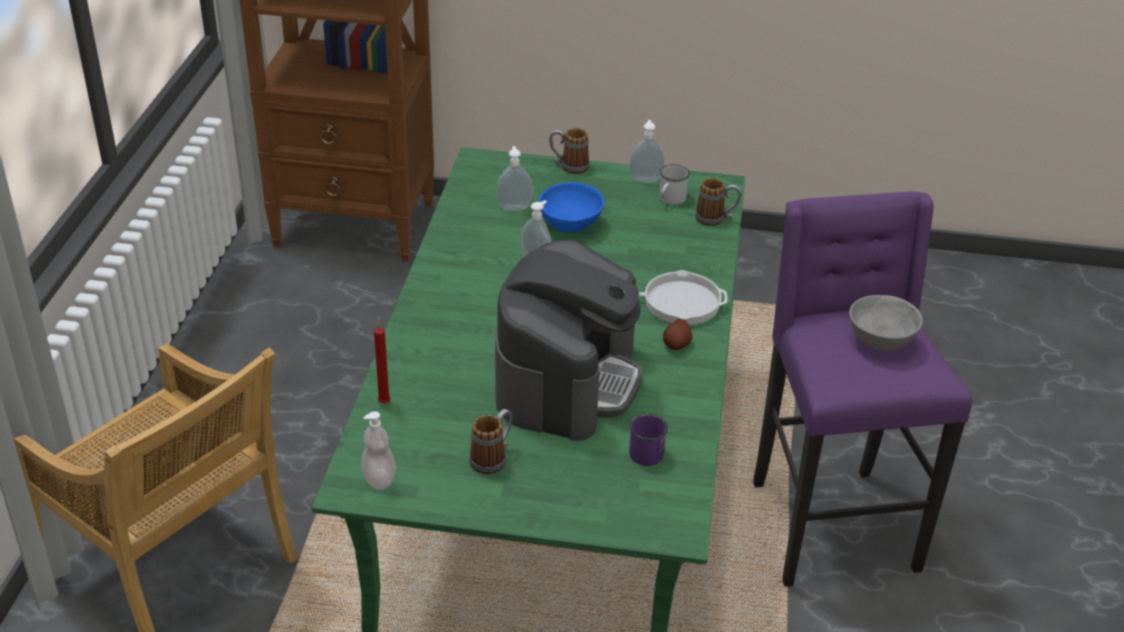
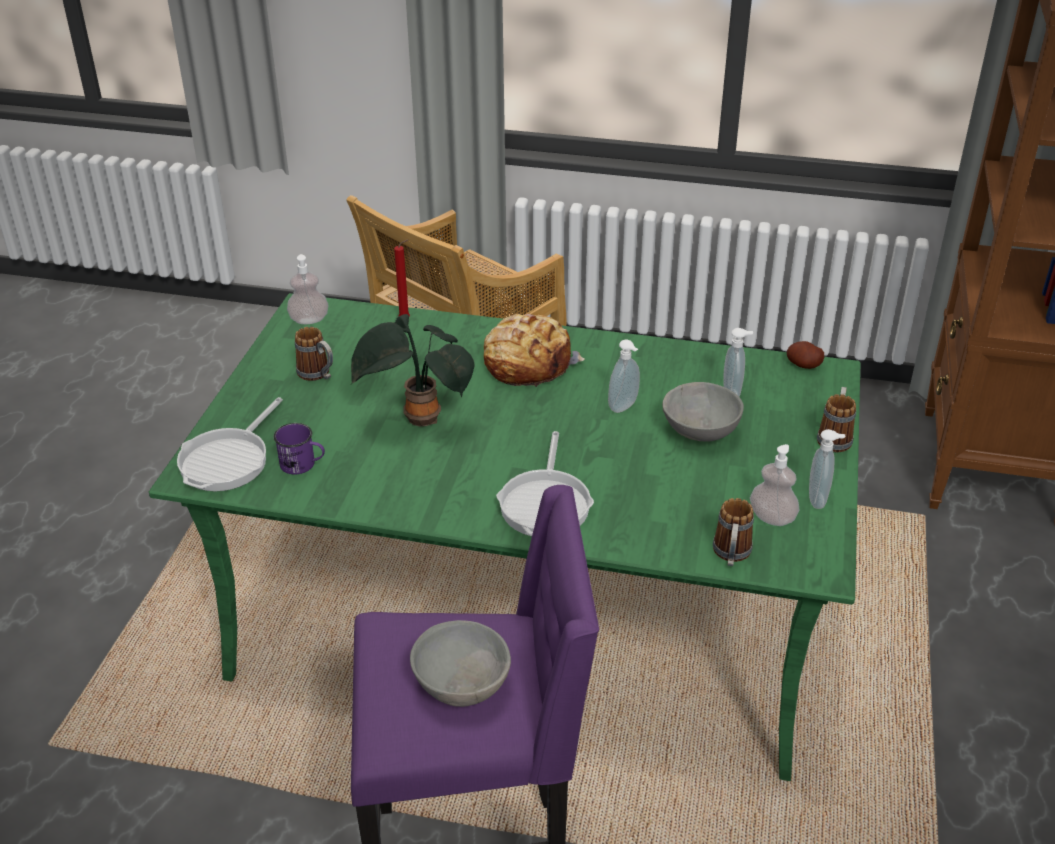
camera: 95 degrees right, 0 degrees up
coffee machine [495,240,642,441] -> potted plant [351,314,474,427]
blue bowl [539,182,604,233] -> grey bowl [662,382,744,442]
white mug [659,165,690,205] -> soap dispenser [750,444,800,526]
potato [663,319,693,350] -> potato moved to [787,341,825,369]
none -> frying pan [177,397,283,491]
none -> bread [484,314,585,387]

